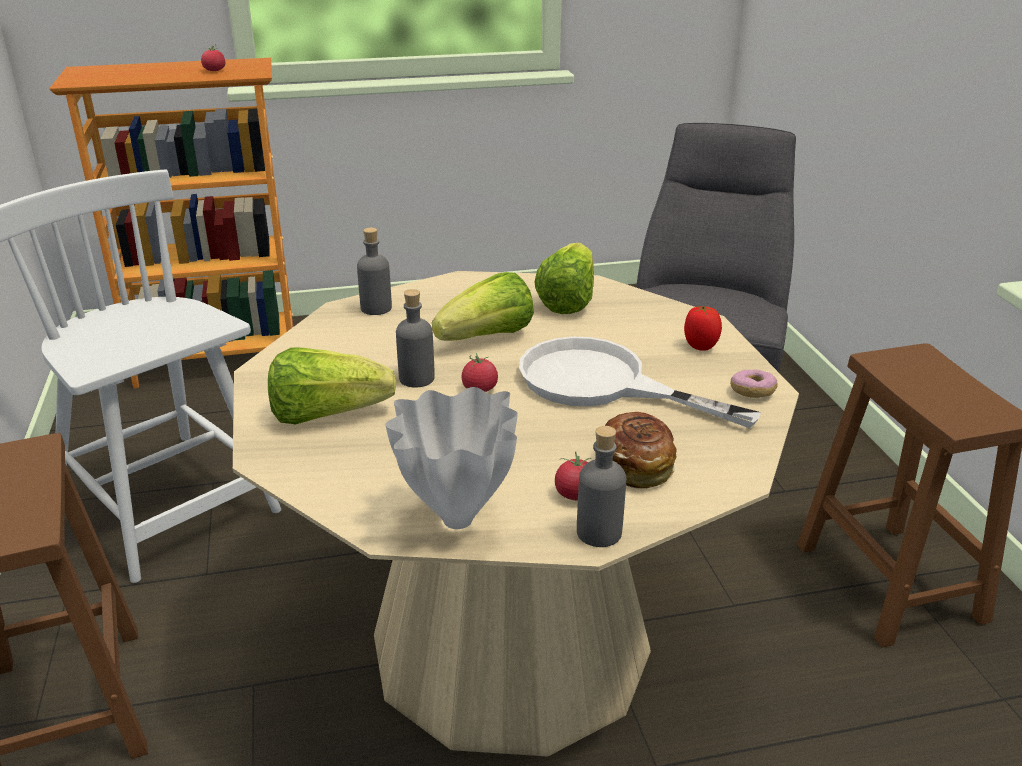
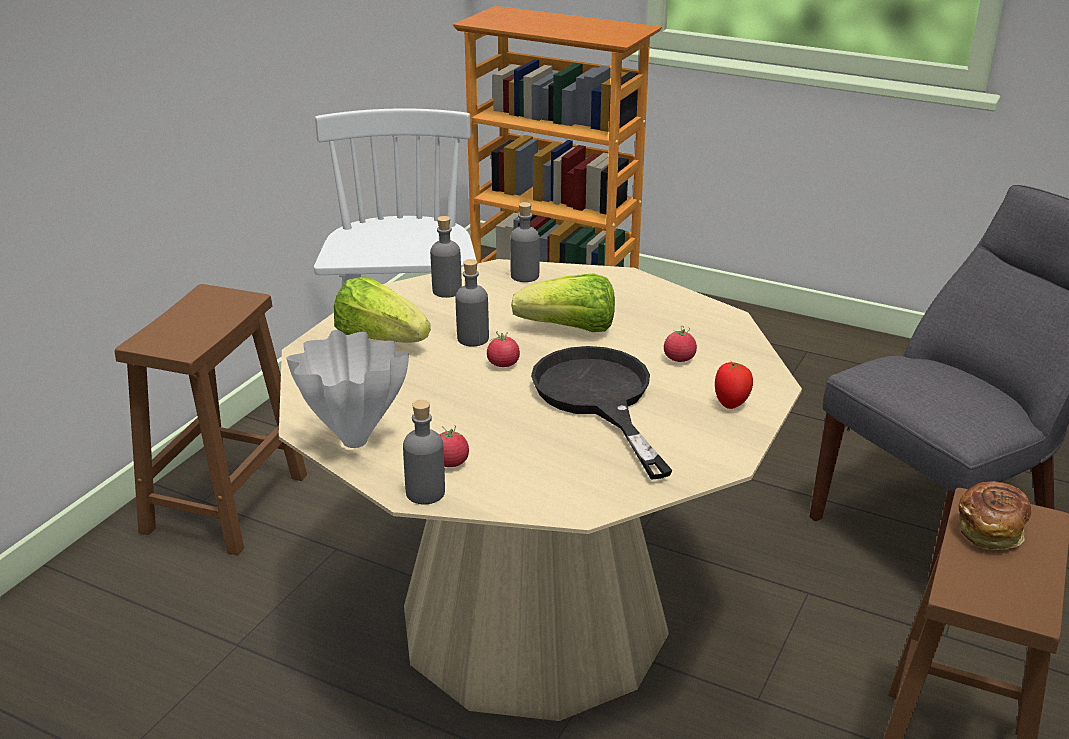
camera: 40 degrees right, 0 degrees up
tomato [201,44,225,71] -> tomato moved to [664,326,697,362]
white frying pan [519,336,761,428] -> black frying pan [531,346,673,480]
lettuce [535,243,594,314] -> none
bread [605,412,677,488] -> bread moved to [959,481,1031,550]
donut [730,370,778,398] -> none
none -> grey bottle [430,216,462,298]

